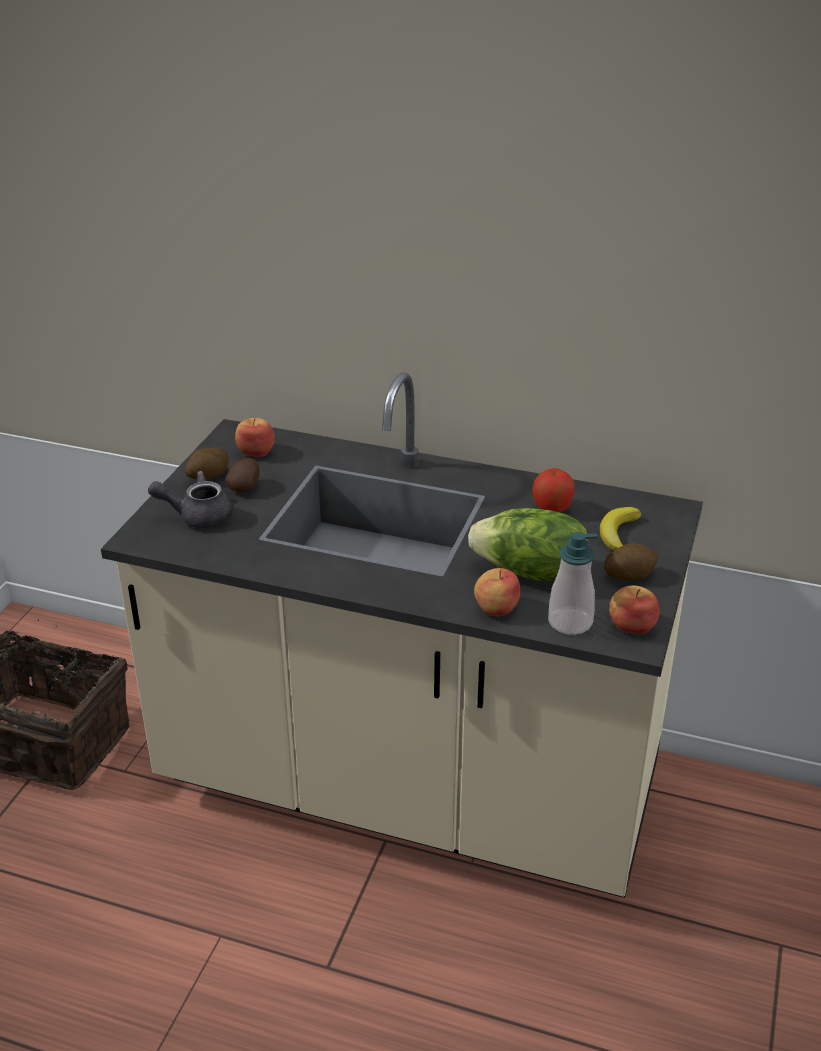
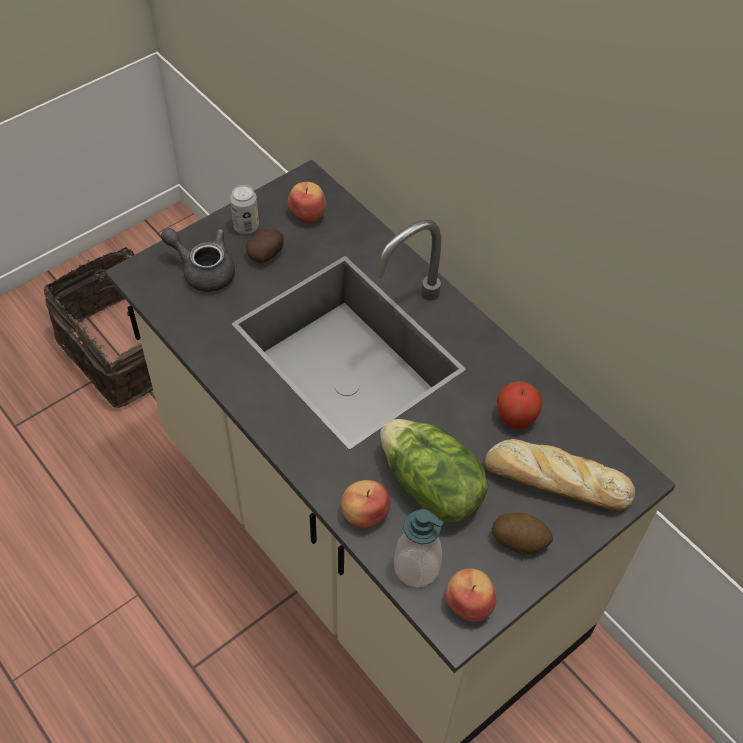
camera: 30 degrees right, 20 degrees up
potato [185,447,229,479] -> can [230,185,259,234]
banana [600,507,641,550] -> bread [485,439,636,511]

